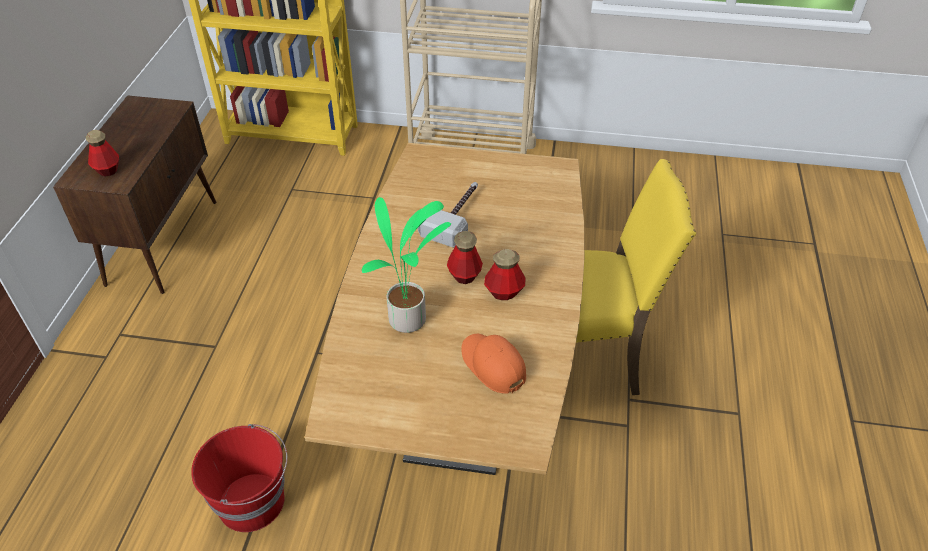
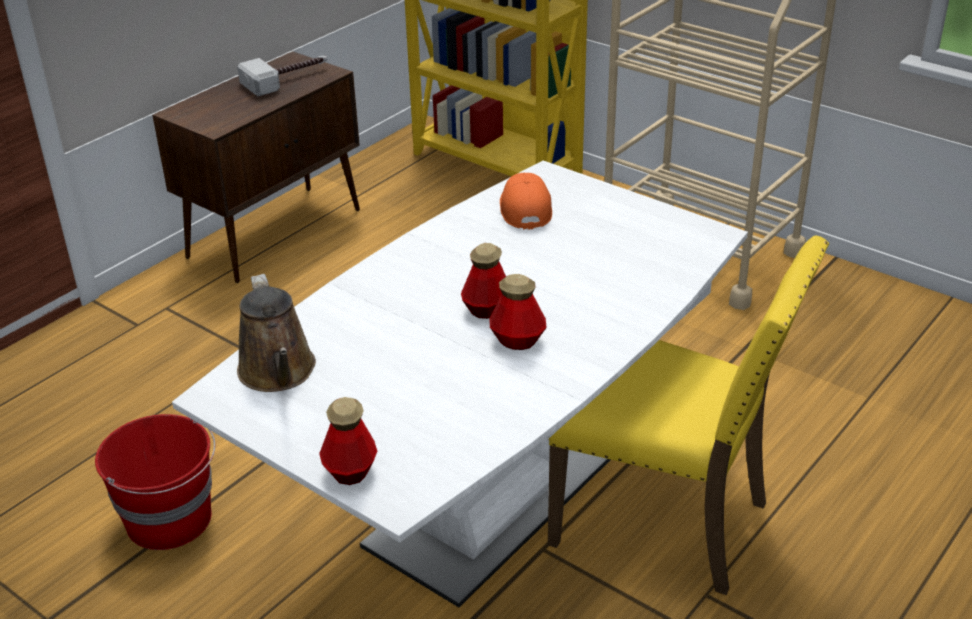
camera: 30 degrees right, 10 degrees down
bottle [86,130,119,176] -> bottle moved to [319,397,377,485]
brown dining table [305,143,584,475] -> white dining table [172,160,748,607]
potted plant [362,197,451,333] -> none
hammer [418,182,478,248] -> hammer moved to [237,56,327,96]
orange cap [461,334,526,394] -> orange cap moved to [500,173,552,230]
none -> brown watering can [237,274,316,392]

